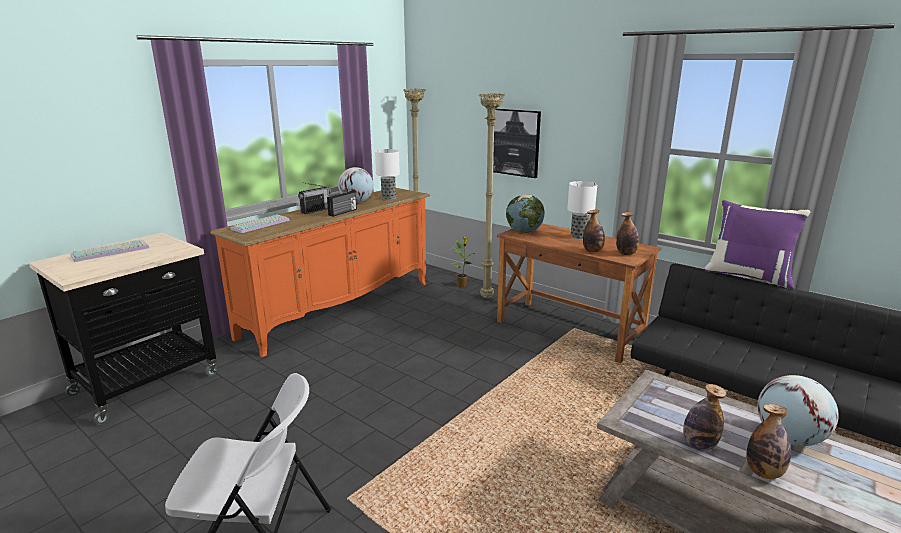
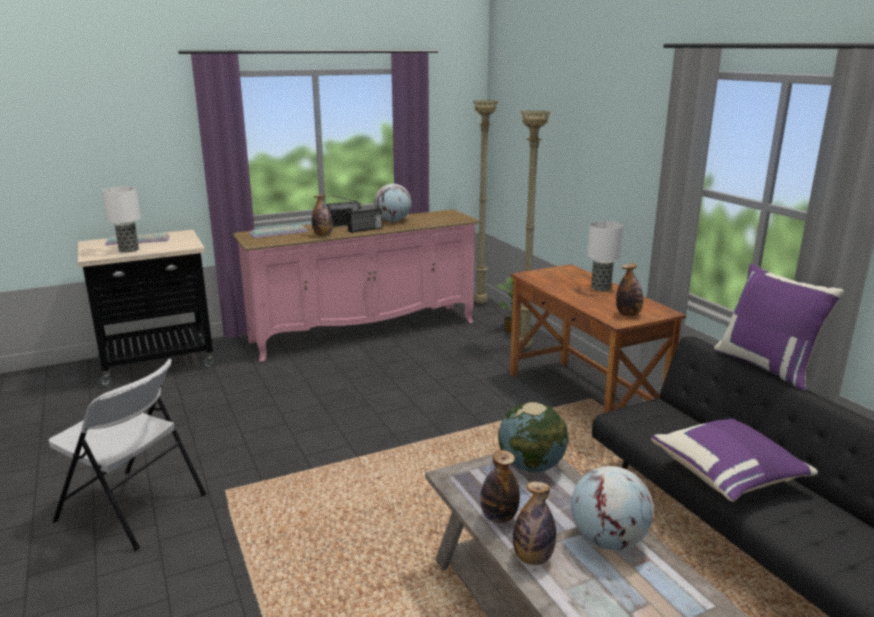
camera: 25 degrees right, 0 degrees up
orange cabinet [210,188,431,357] -> pink cabinet [233,209,481,361]
table lamp [375,149,400,200] -> table lamp moved to [102,186,141,253]
picture [493,109,541,178] -> none
globe [506,194,545,233] -> globe moved to [498,402,568,473]
bottle [583,210,605,252] -> bottle moved to [312,195,333,236]
none -> purple pillow [651,418,818,502]

